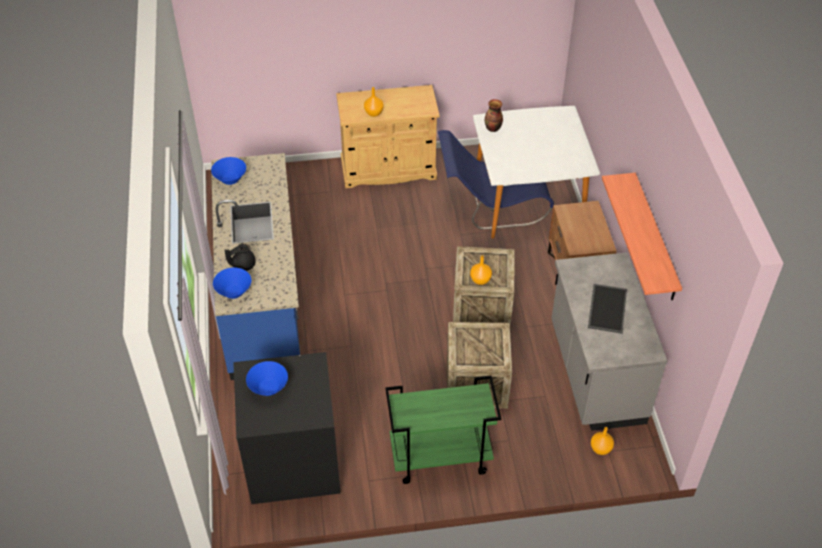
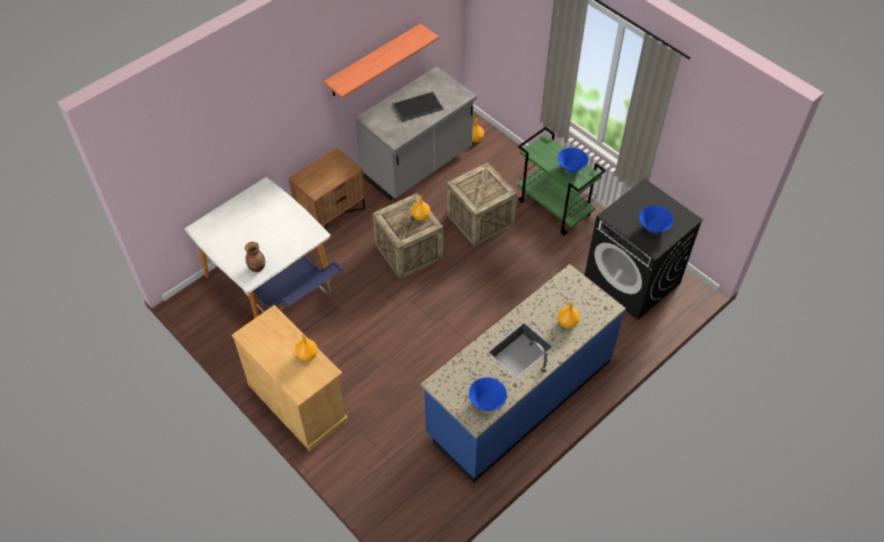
camera: 125 degrees left, 5 degrees up
blue bowl [213,267,251,299] -> blue bowl moved to [557,148,588,173]
black teapot [225,243,256,271] -> orange vase [558,302,580,328]

